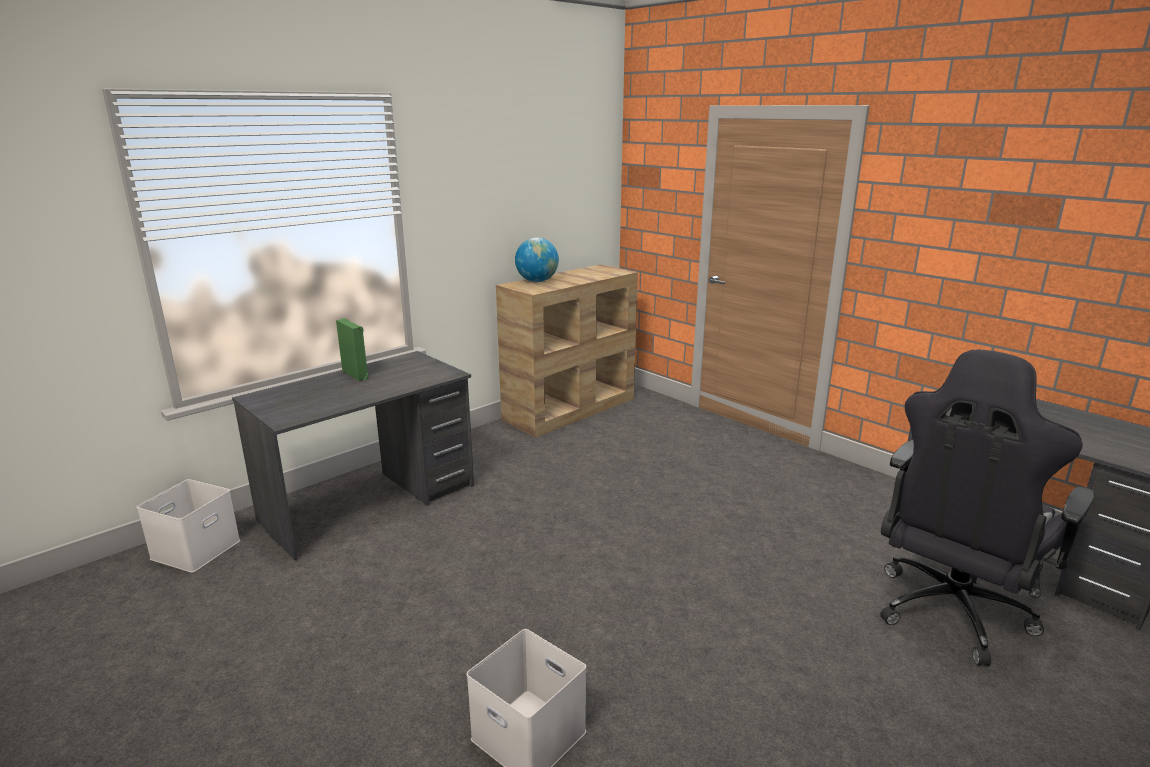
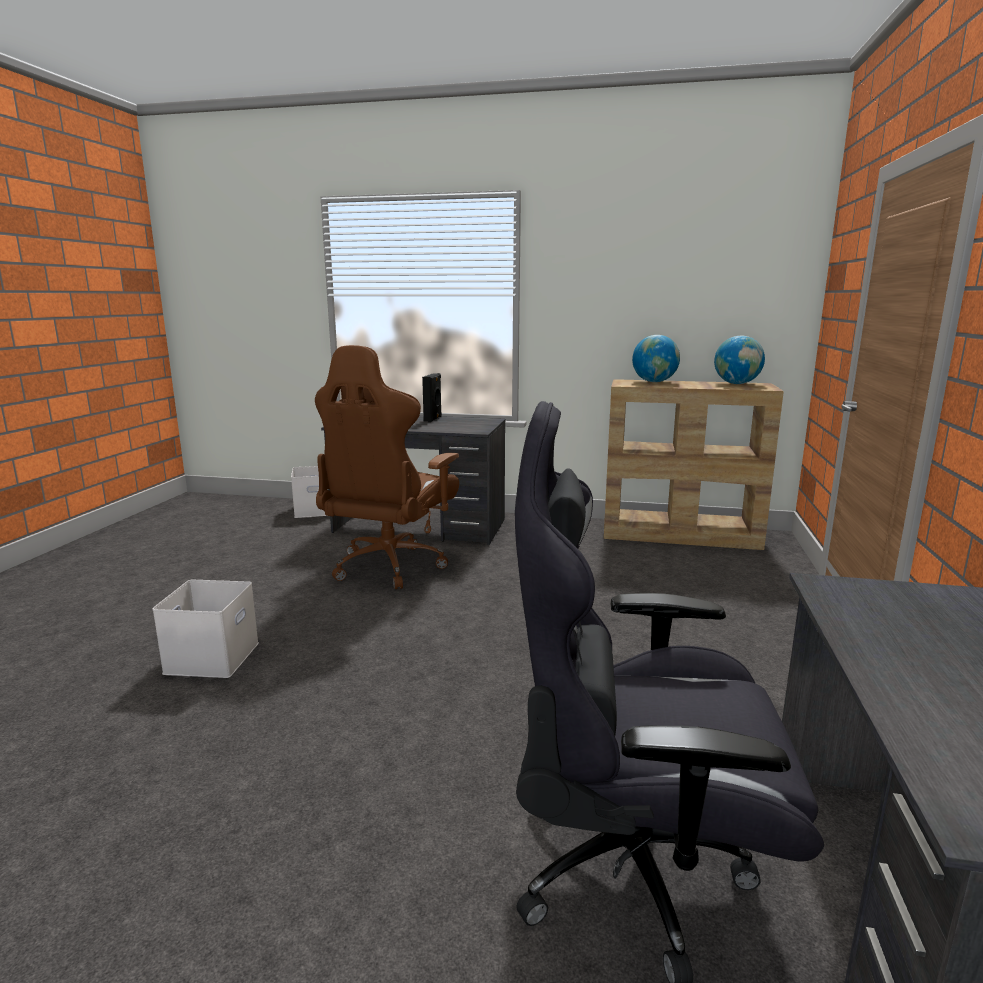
camera: 55 degrees right, 5 degrees down
green speaker [336,318,369,381] -> black speaker [422,373,442,422]
none -> brown office chair [315,345,459,589]
none -> globe [714,336,765,384]

